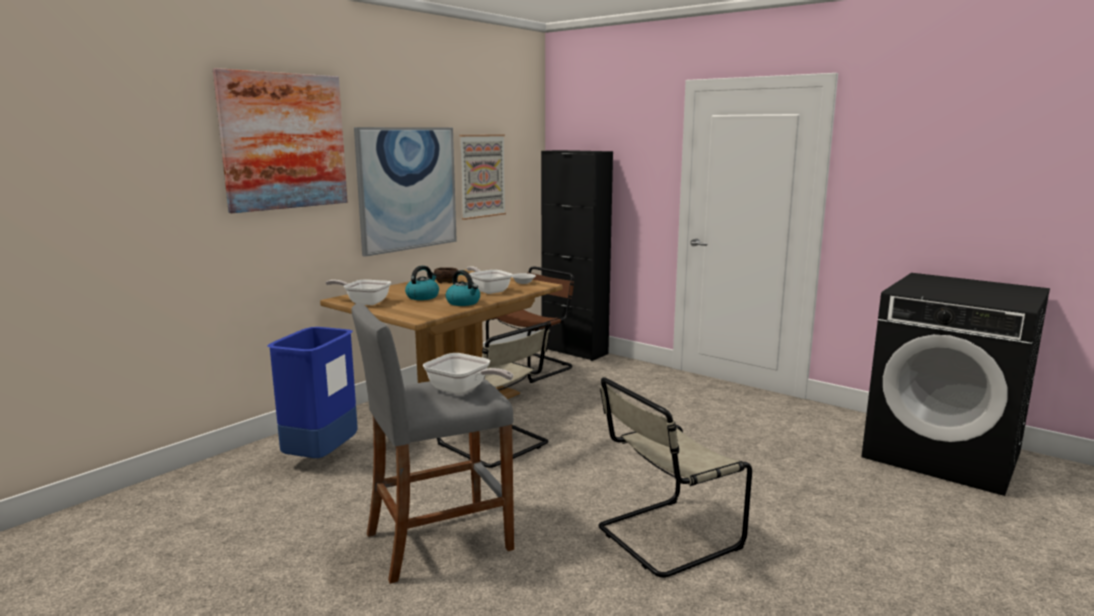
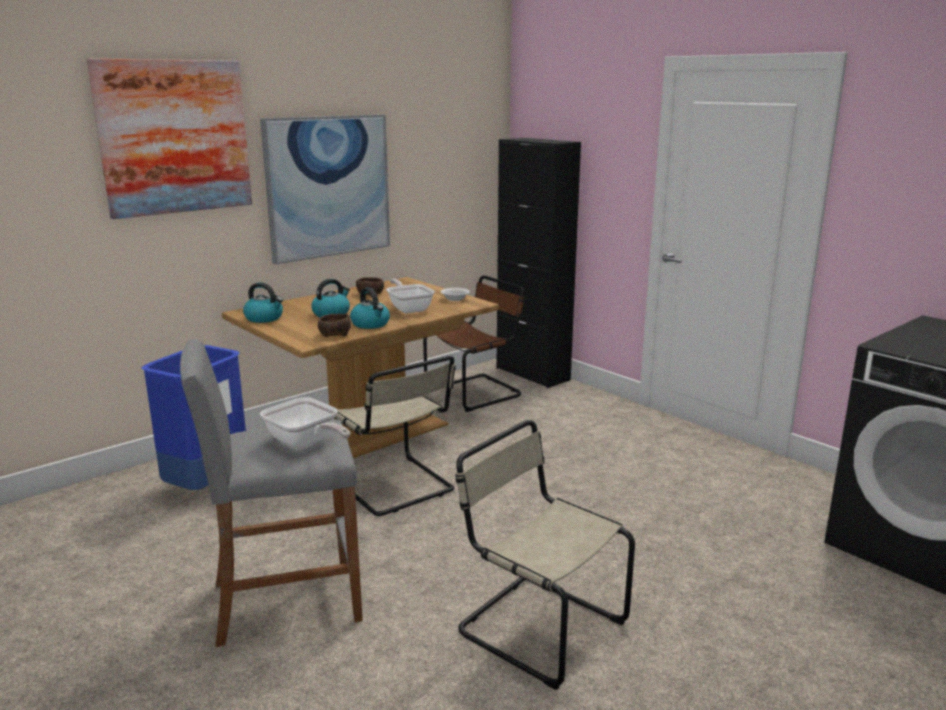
camera: 10 degrees right, 5 degrees up
frying pan [326,280,391,305] -> kettle [243,282,283,323]
picture [459,134,506,220] -> none
beige chair [598,377,752,578] -> beige chair turned 60 degrees clockwise [455,420,635,690]
none -> brown bowl [318,314,351,337]

